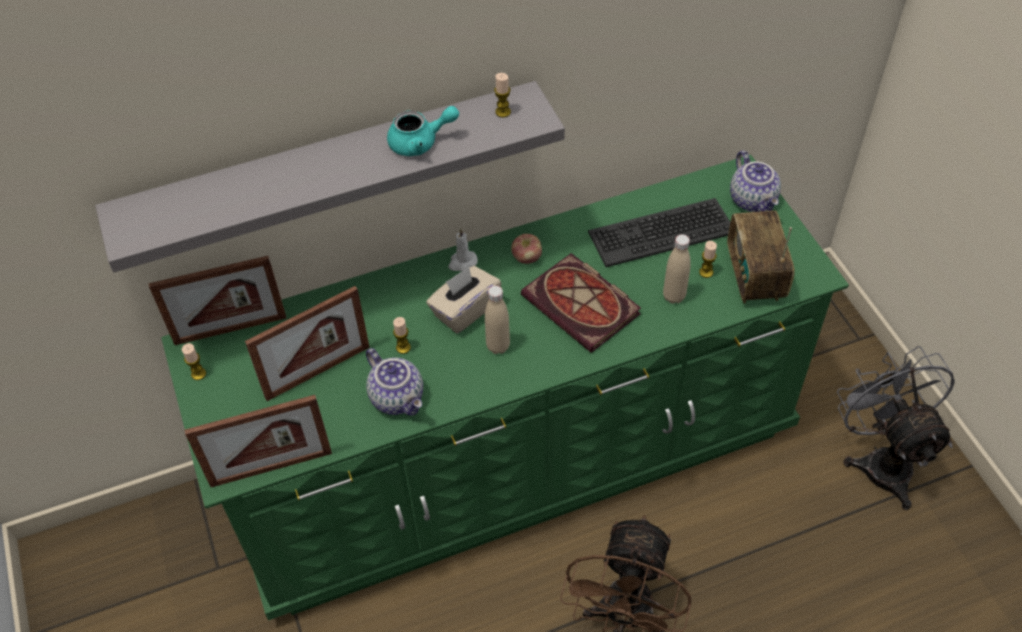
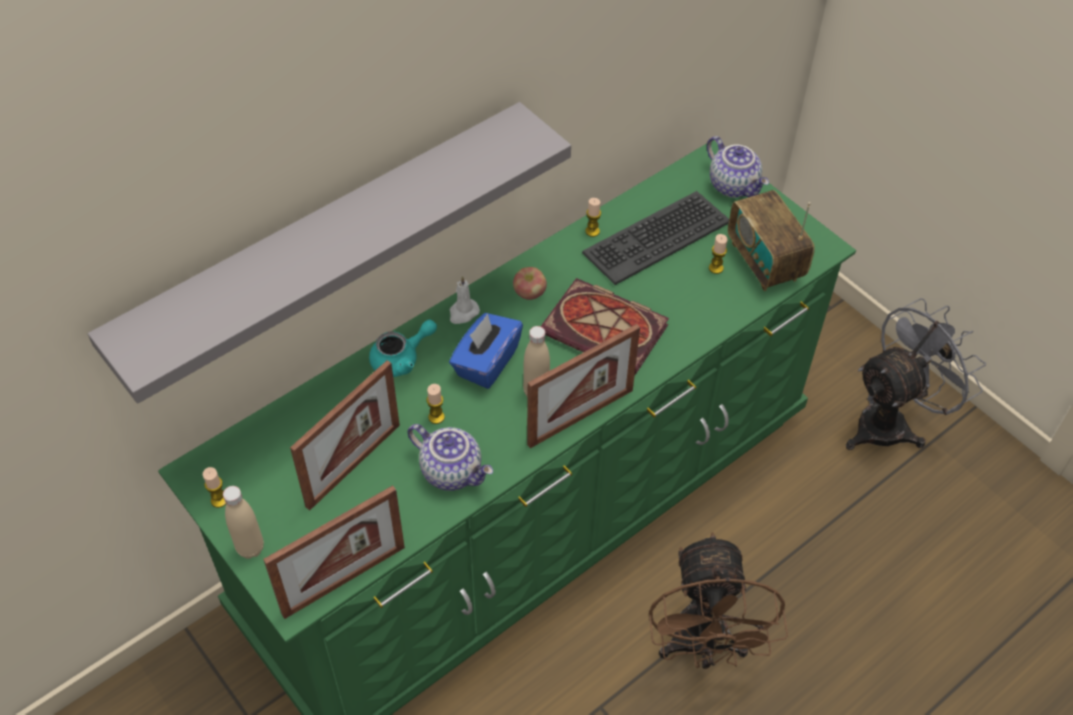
camera: 20 degrees left, 0 degrees up
picture frame [149,256,286,345] -> picture frame moved to [527,324,640,448]
turquoise teapot [387,106,459,156] -> turquoise teapot moved to [369,319,437,377]
beige tissue box [426,266,501,333] -> blue tissue box [449,313,523,389]
candle [494,73,511,117] -> candle moved to [585,198,601,237]
beige bottle [663,234,691,304] -> beige bottle moved to [223,486,264,559]
grey fan [837,346,955,510] -> grey fan turned 90 degrees clockwise [846,298,986,450]

